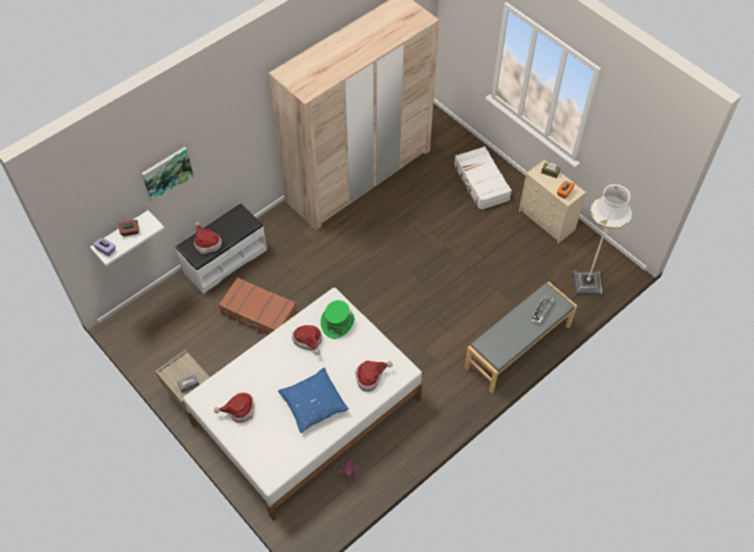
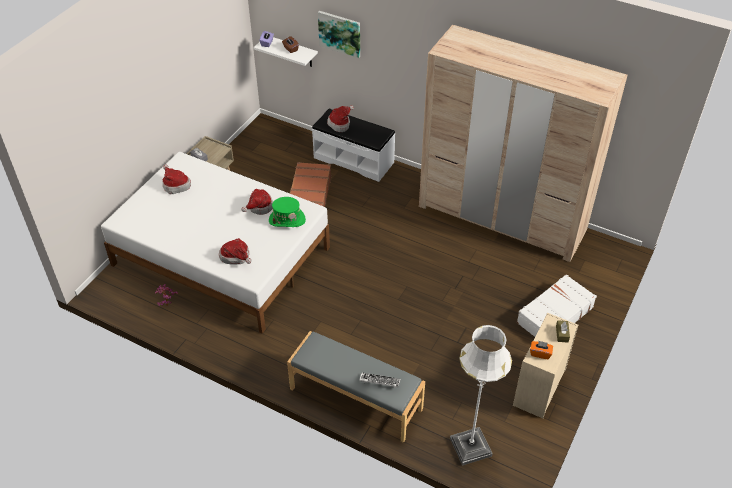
camera: 70 degrees right, 10 degrees down
blue pillow [278,368,349,433] -> none

